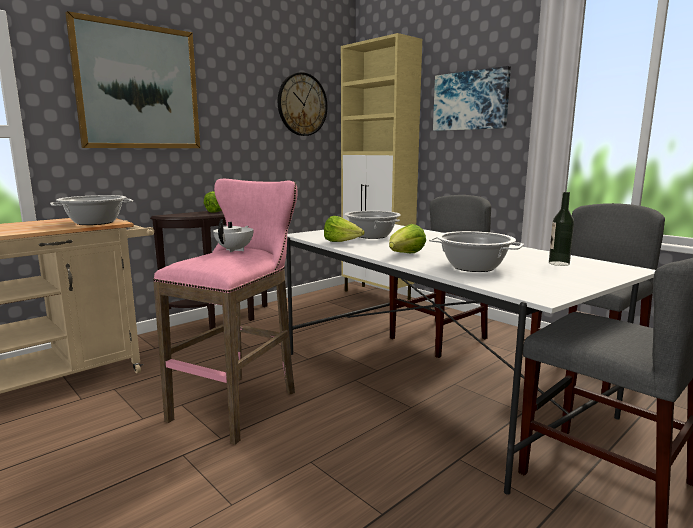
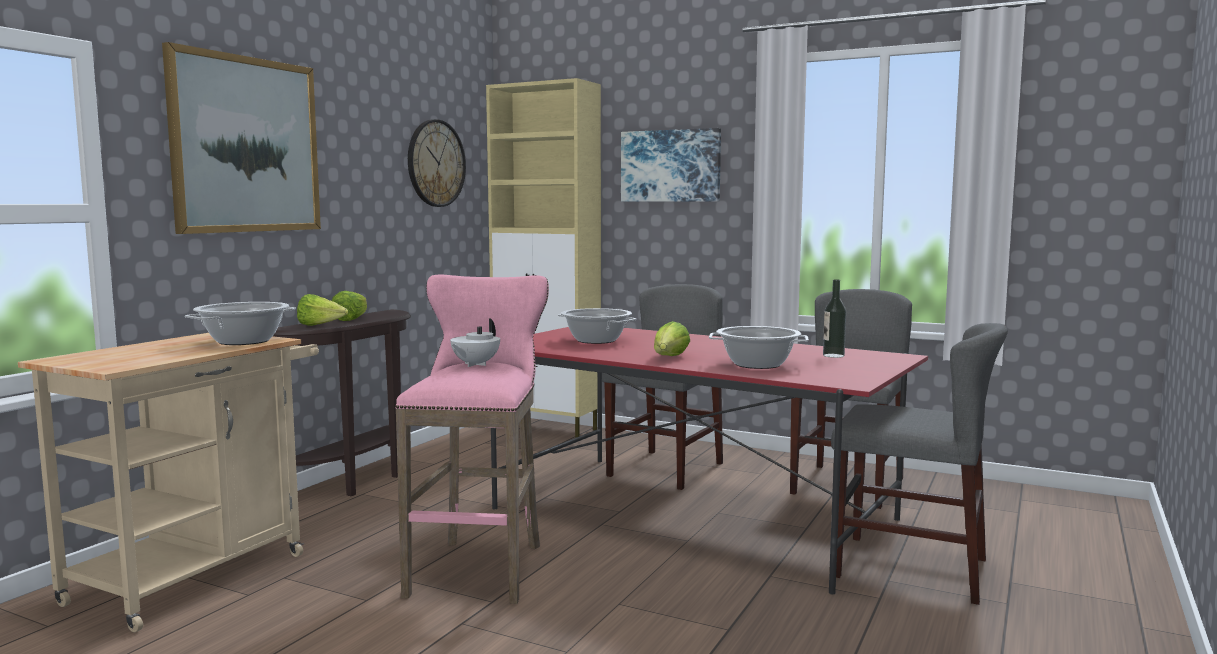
camera: 20 degrees left, 5 degrees down
white teapot [213,219,254,252] -> white teapot turned 150 degrees counterclockwise [450,318,500,367]
white dining table [287,224,656,495] -> red dining table [491,327,928,595]
lettuce [324,216,365,242] -> lettuce moved to [297,294,348,326]

